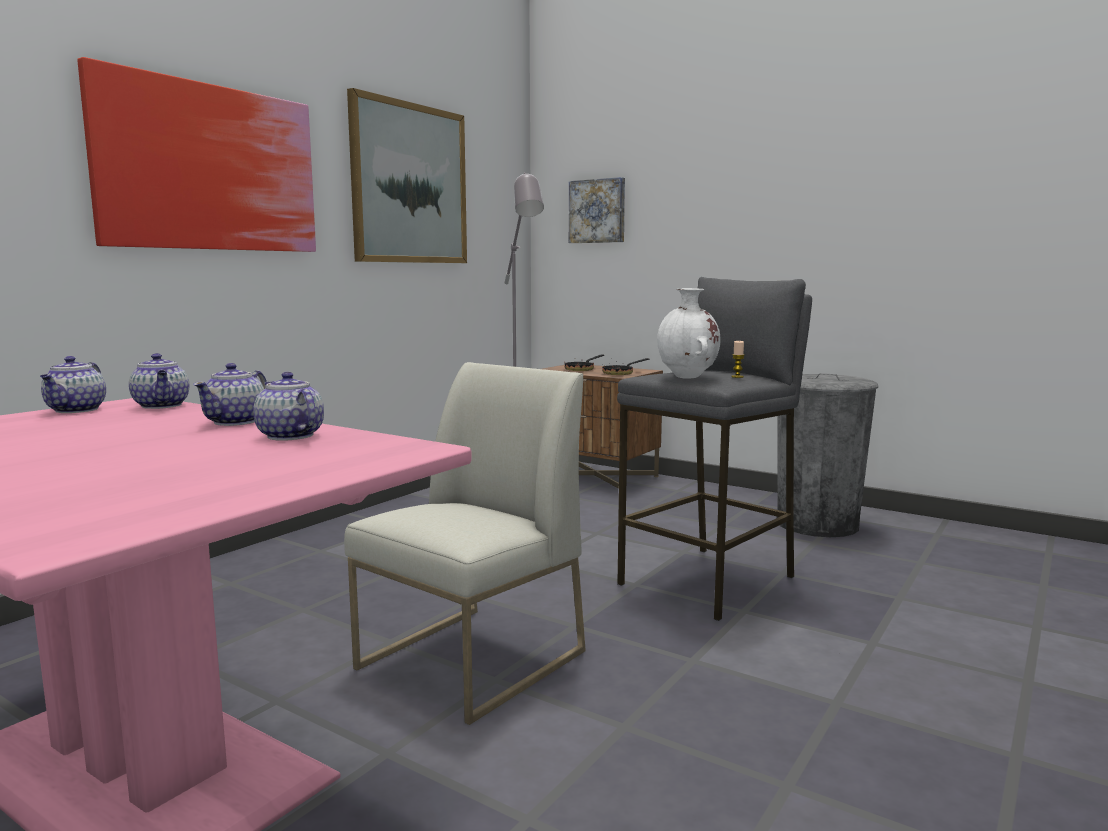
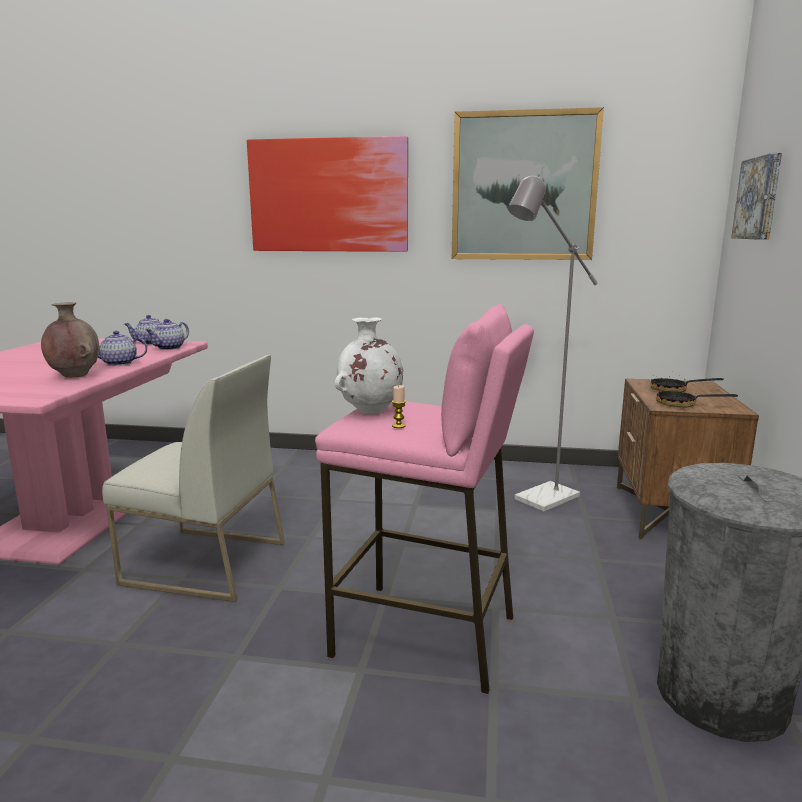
camera: 65 degrees right, 5 degrees up
teapot [253,372,324,441] -> brown vase [41,302,99,378]
grey stool [617,277,812,621] -> pink stool [315,304,534,695]

